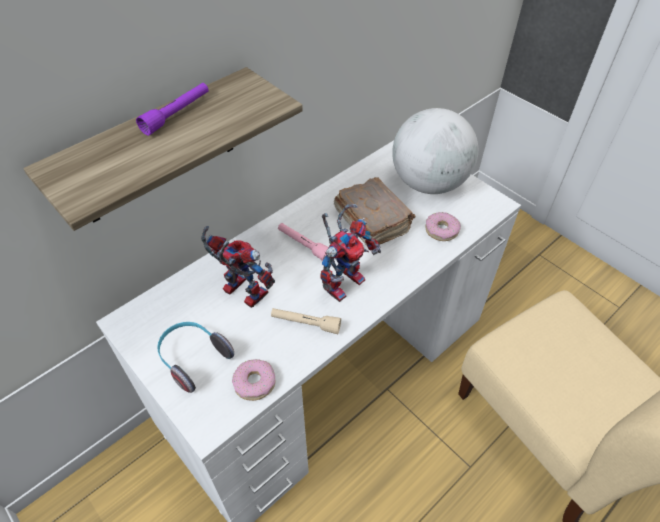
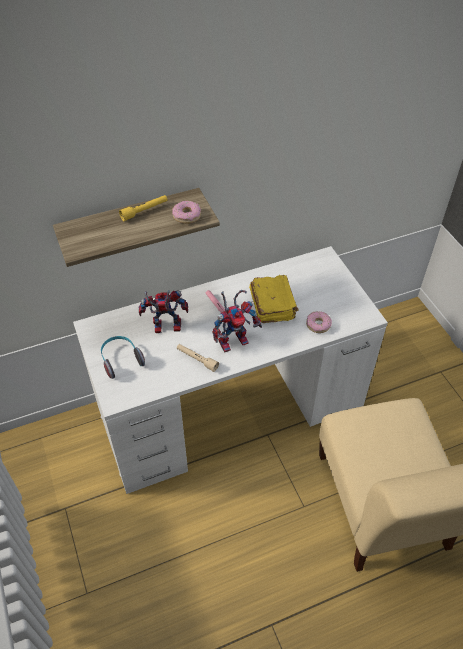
camera: 20 degrees right, 0 degrees up
purple flashlight [136,83,209,136] -> yellow flashlight [119,195,168,221]
toy robot [201,226,275,308] -> toy robot turned 60 degrees counterclockwise [139,290,188,333]
donut [232,359,276,401] -> donut moved to [172,201,201,224]
brown book [334,177,416,245] -> yellow book [249,275,298,323]
globe [392,108,478,194] -> none

